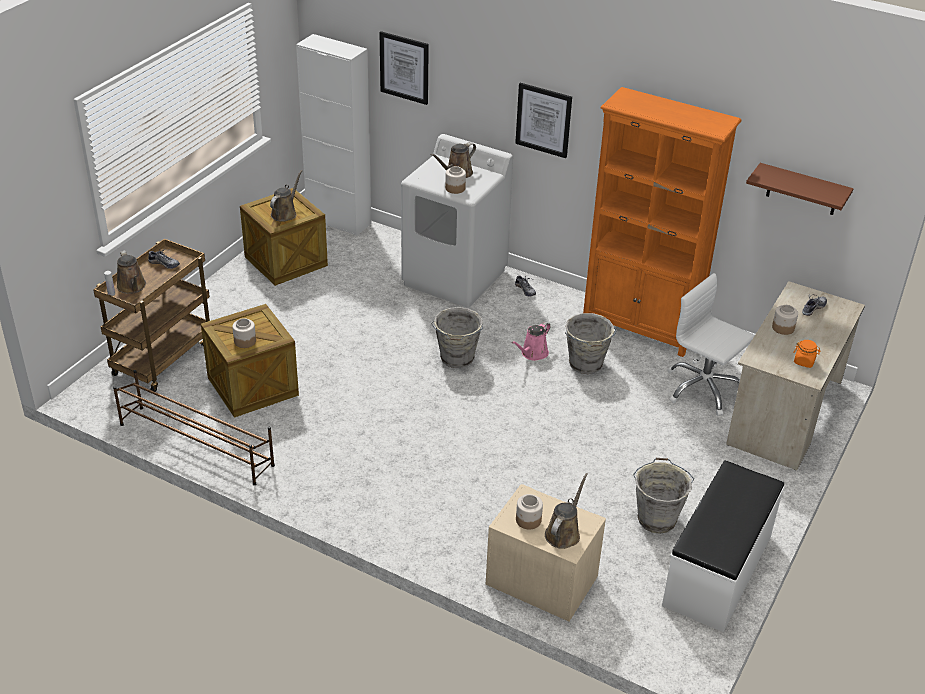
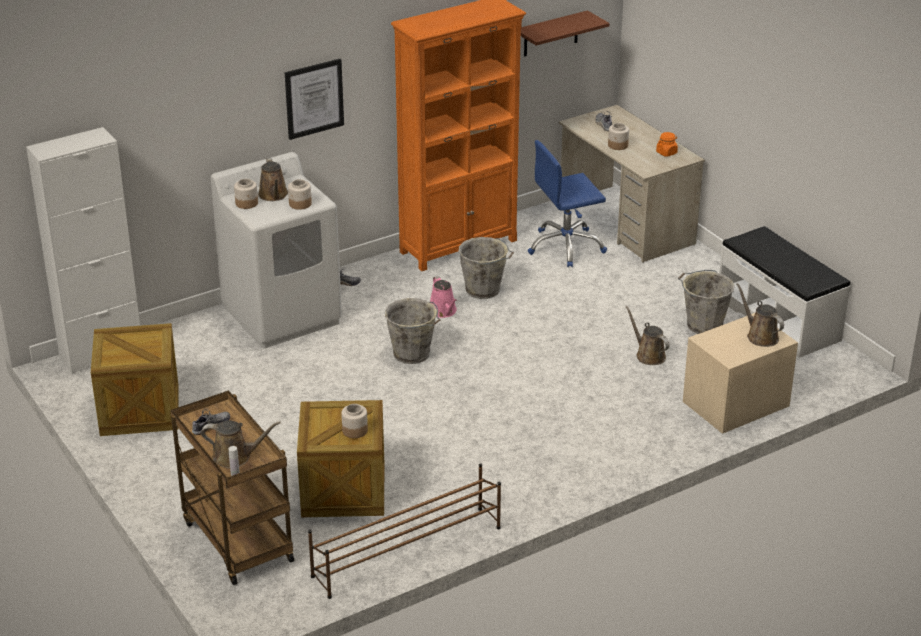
camera: 60 degrees left, 5 degrees down
brown watering can [270,170,302,222] -> brown watering can moved to [626,306,670,365]
picture [380,31,429,105] -> none
jar [516,494,543,530] -> jar moved to [234,179,258,209]
white office chair [667,273,754,416] -> blue office chair [528,140,607,267]

